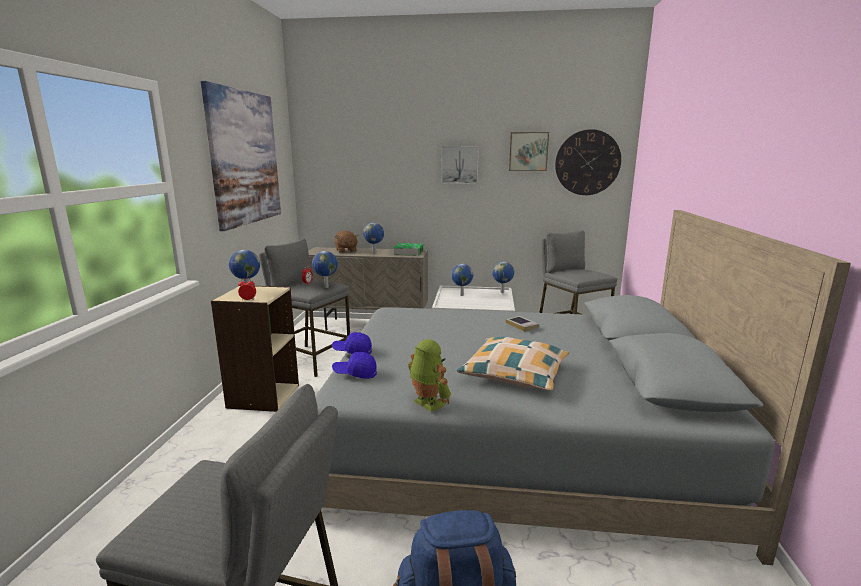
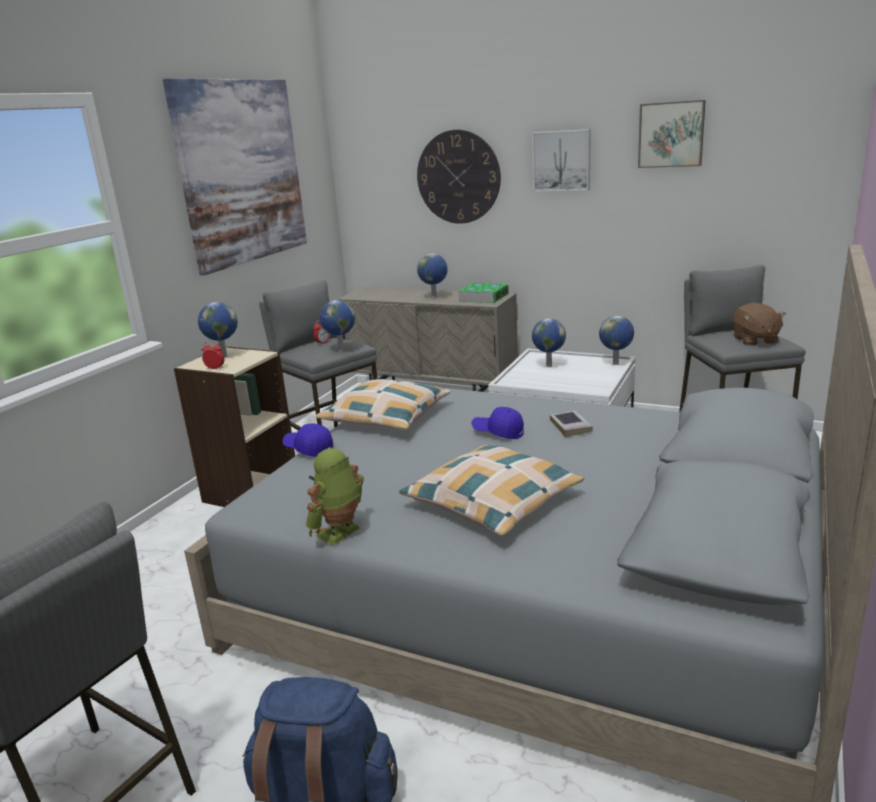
camera: 20 degrees right, 5 degrees up
blue cap [332,352,377,379] -> blue cap moved to [471,407,524,439]
brown plush toy [335,231,358,253] -> brown plush toy moved to [733,303,786,346]
toy robot [408,339,451,412] -> toy robot turned 120 degrees counterclockwise [306,448,364,545]
wall clock [555,129,621,195] -> wall clock moved to [417,130,501,224]
none -> pillow [316,379,451,430]

